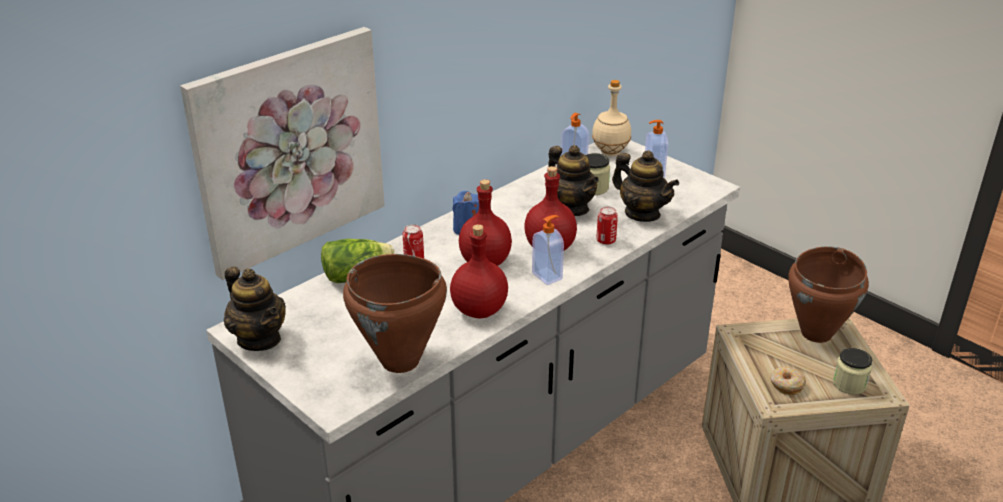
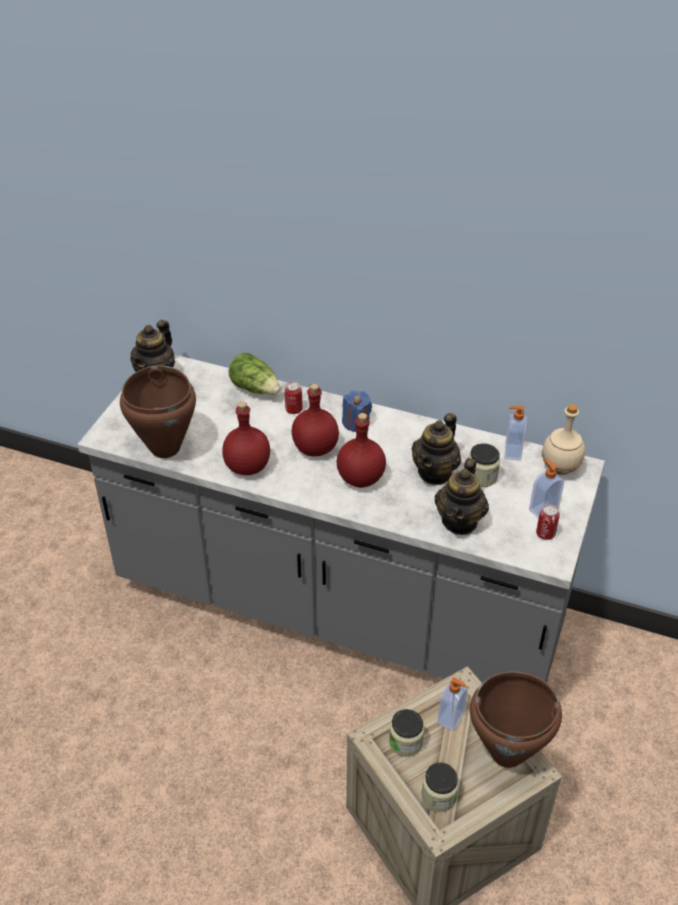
camera: 65 degrees right, 10 degrees up
picture [180,27,385,280] -> none
soap dispenser [532,215,564,285] -> soap dispenser moved to [437,677,468,731]
can [596,206,618,245] -> can moved to [536,504,560,540]
donut [770,367,806,395] -> jar [389,709,424,757]

